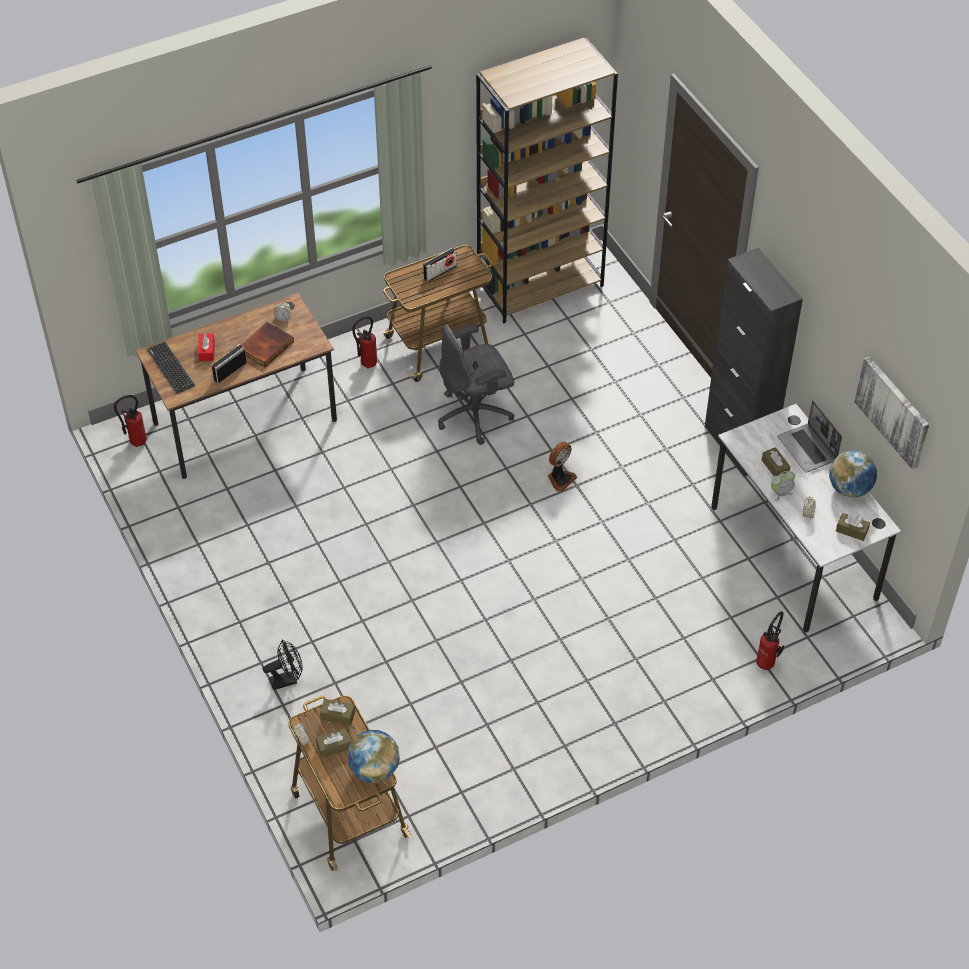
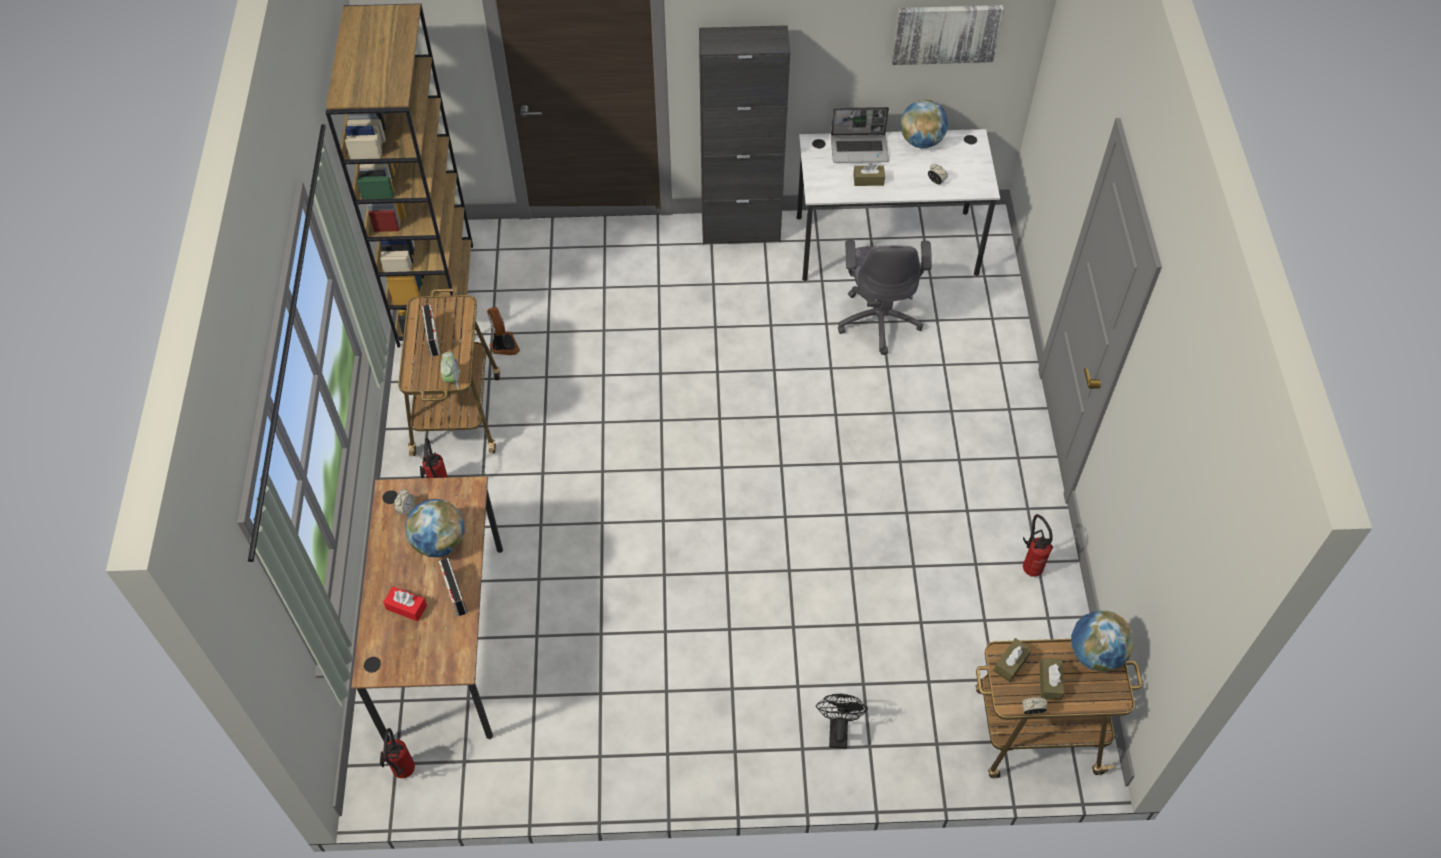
camera: 65 degrees left, 5 degrees up
keyboard [147,342,195,394] -> none
book [241,322,294,368] -> globe [405,499,465,557]
grey office chair [438,324,515,445] -> grey office chair moved to [838,240,932,355]
fan [548,442,577,492] -> fan moved to [487,307,520,355]
fire extinguisher [756,611,784,670] -> fire extinguisher moved to [1023,514,1053,577]
alarm clock [771,471,795,501] -> alarm clock moved to [441,352,460,389]
brown tissue box [836,513,870,541] -> none

